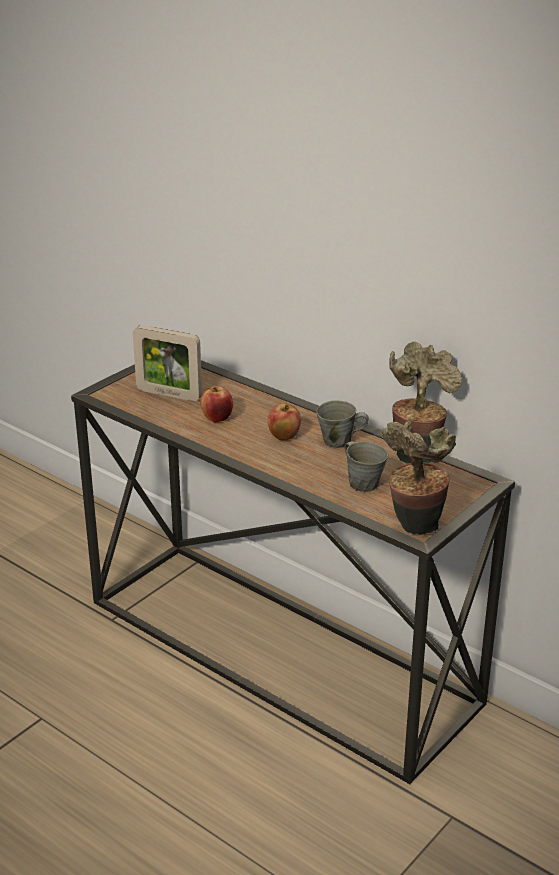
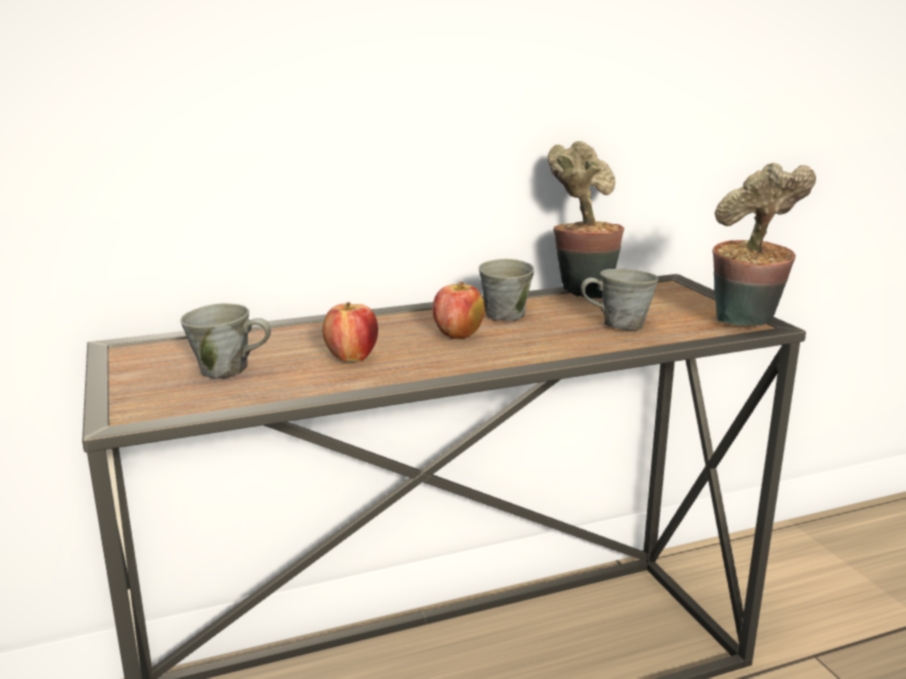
camera: 60 degrees left, 10 degrees down
picture frame [133,325,202,401] -> grey mug [180,303,271,379]

